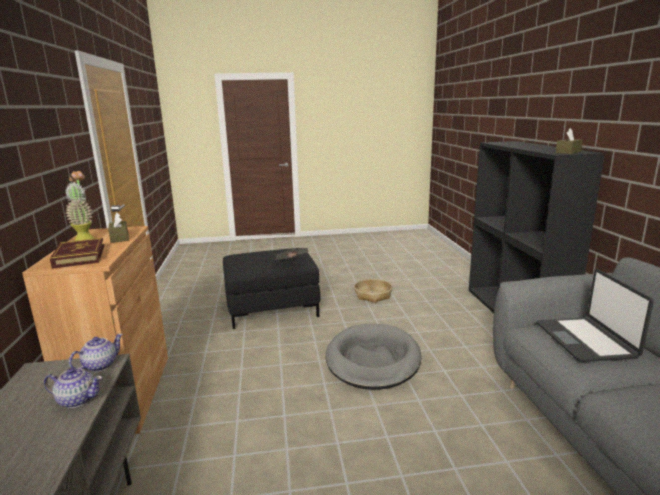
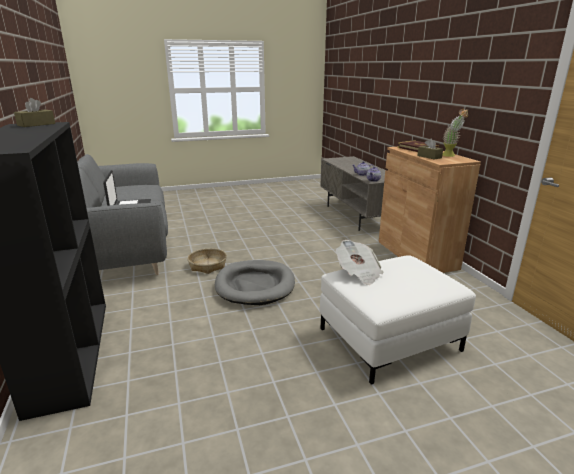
camera: 170 degrees right, 5 degrees up
black ottoman [223,248,320,329] -> white ottoman [320,255,476,385]
basket [354,279,392,303] -> basket moved to [188,248,227,274]

